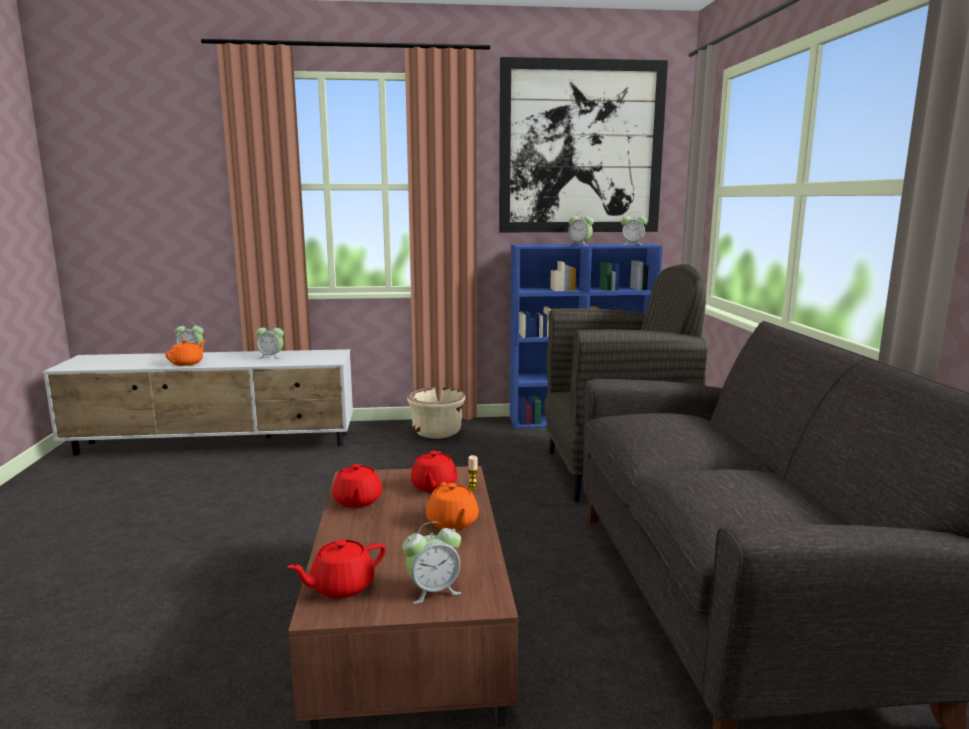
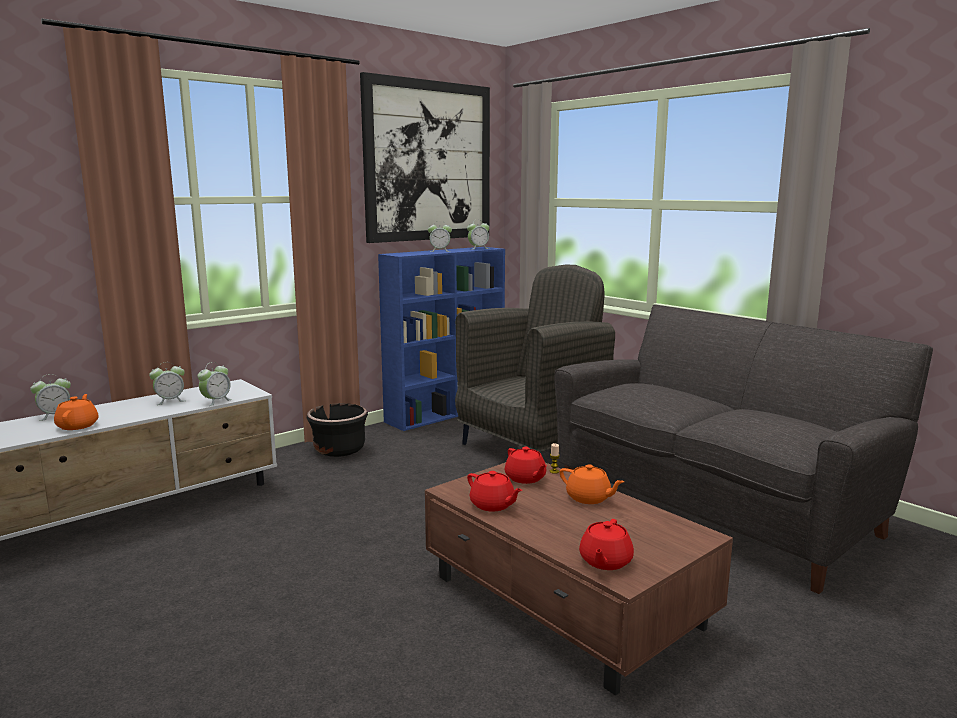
camera: 35 degrees left, 0 degrees up
alarm clock [402,522,461,604] -> alarm clock moved to [198,362,232,406]
beige planter [407,387,465,439] -> black planter [307,403,368,457]

